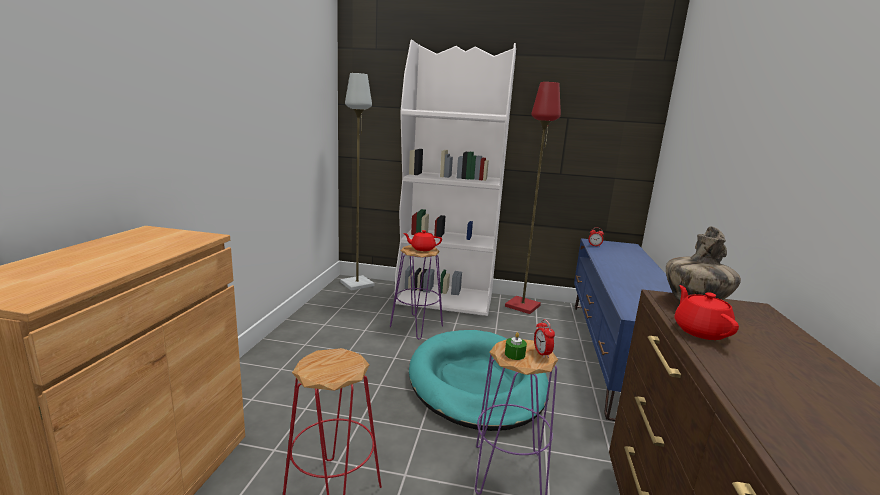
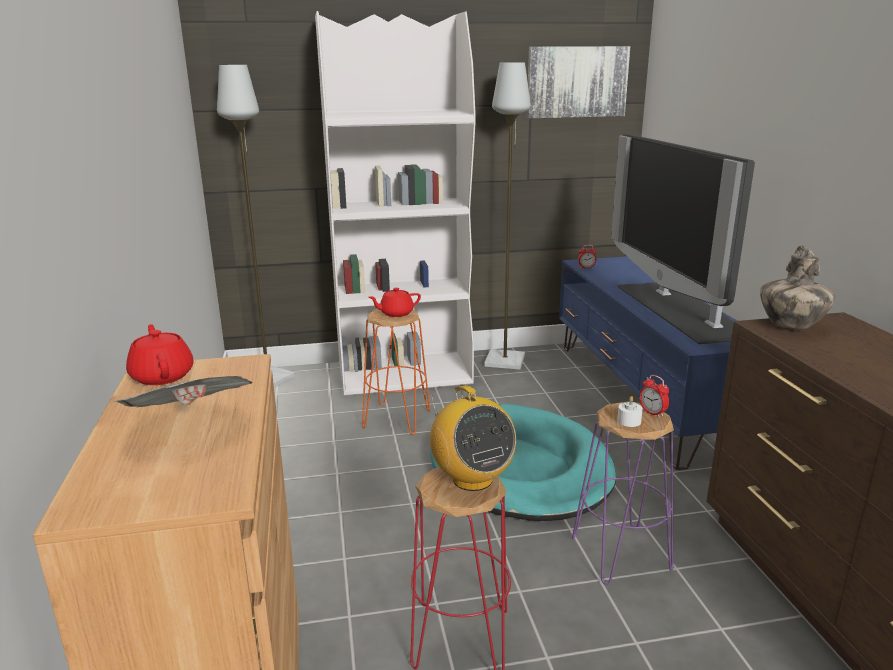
camera: 20 degrees left, 5 degrees up
purple stool [390,245,443,339] -> orange stool [362,309,430,435]
red floor lamp [505,82,561,314] -> grey floor lamp [484,62,531,370]
green candle [505,332,527,360] -> white candle [617,396,643,427]
red teapot [675,285,739,340] -> red teapot moved to [126,324,193,385]
none -> newspaper [114,376,253,407]
none -> radio [430,386,516,491]
none -> picture [527,46,630,119]
none -> television [611,134,755,344]

